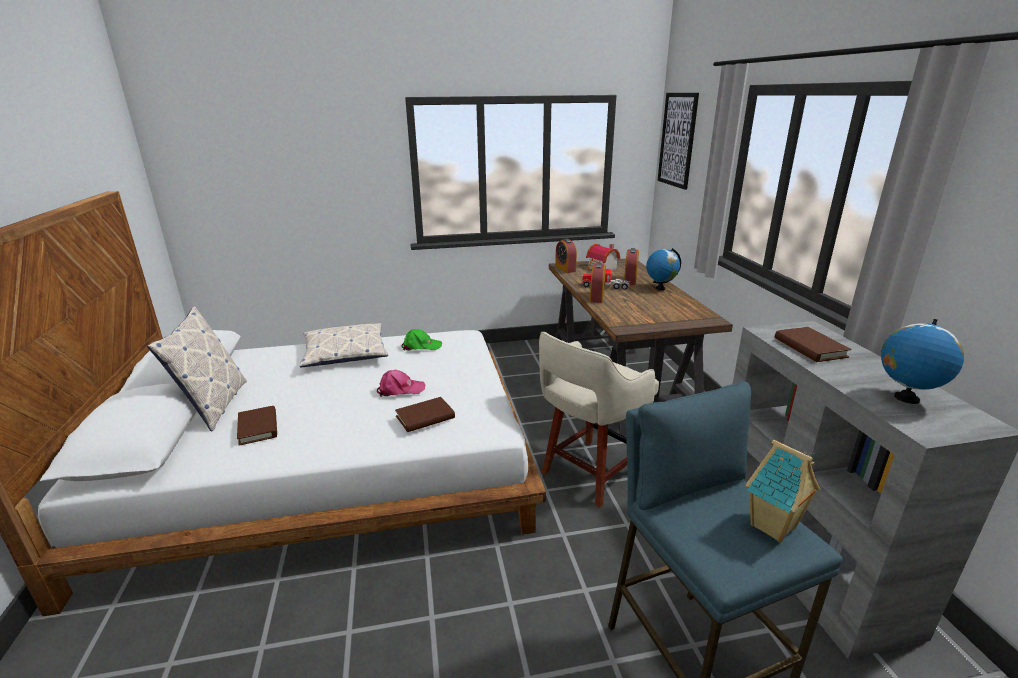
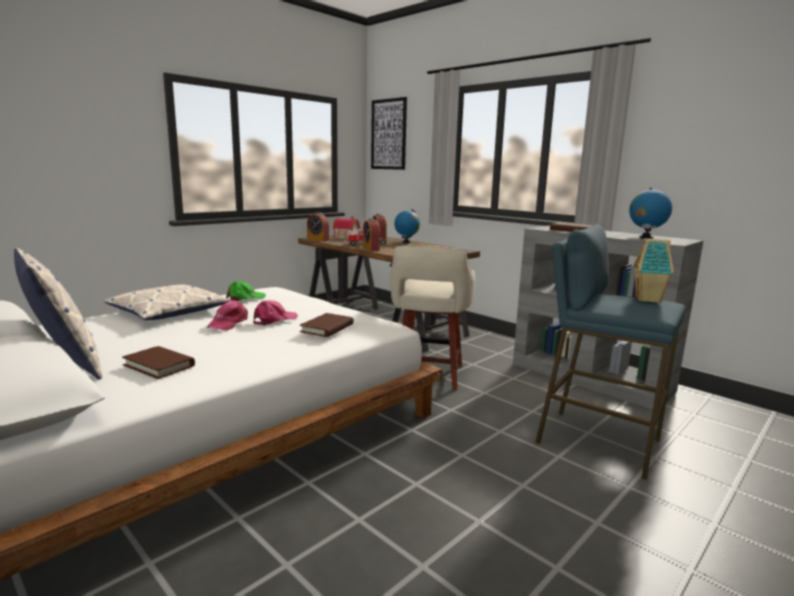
camera: 35 degrees left, 10 degrees down
none -> pink cap [206,300,248,331]

